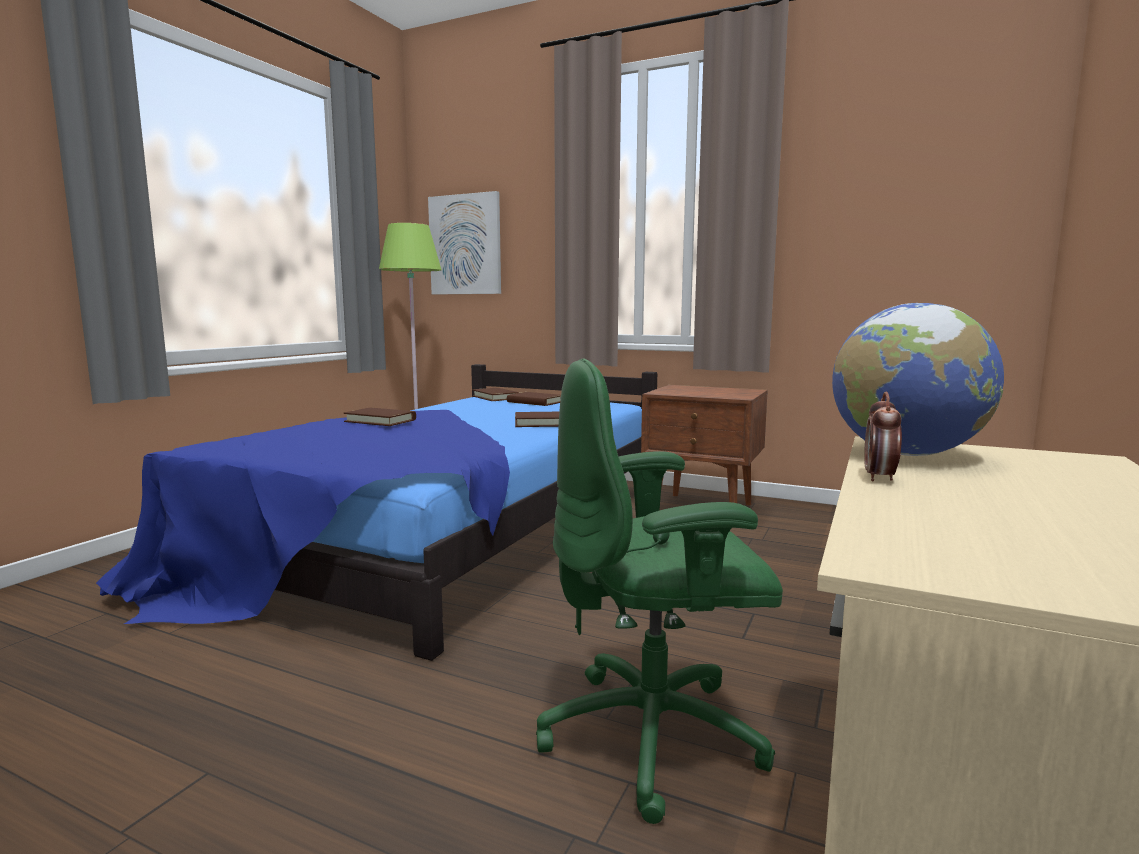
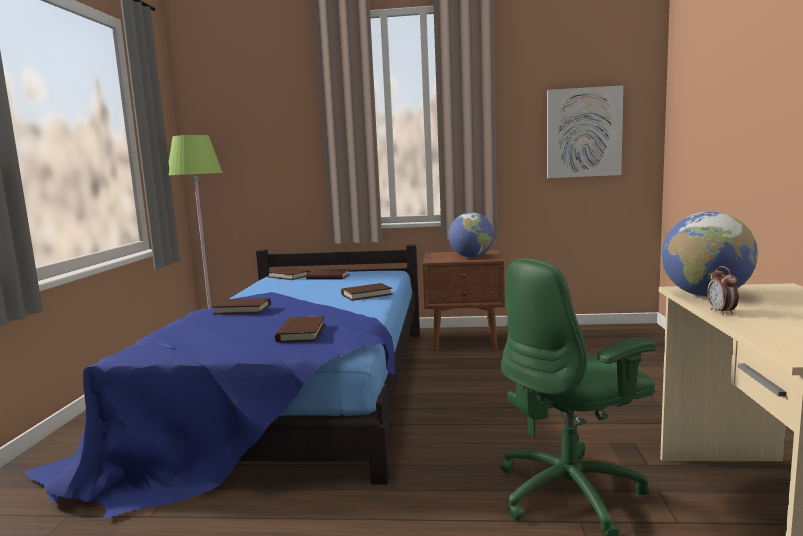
camera: 20 degrees left, 0 degrees up
picture [428,191,501,294] -> picture moved to [547,85,623,178]
none -> brown book [275,316,325,342]
none -> globe [449,212,494,258]

